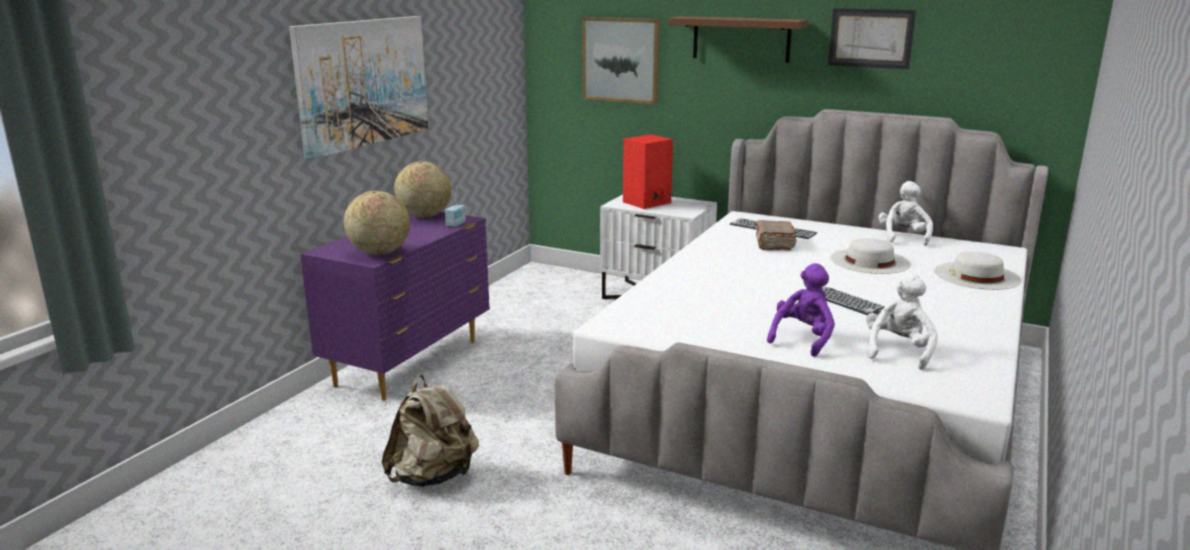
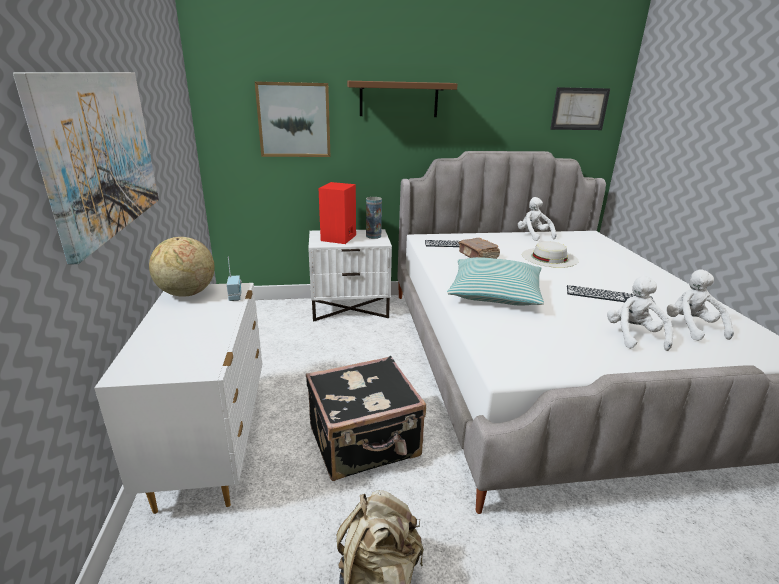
camera: 35 degrees left, 5 degrees up
purple dresser [300,212,490,401] -> white dresser [94,283,263,514]
globe [344,191,410,255] -> none
purple plush toy [767,263,835,357] -> white plush toy [607,276,673,351]
picture [828,8,916,69] -> picture moved to [550,87,610,130]
white hat [934,251,1021,290] -> none
none -> black suitcase [306,356,426,481]
none -> vase [366,197,382,239]
none -> pillow [447,257,544,306]

